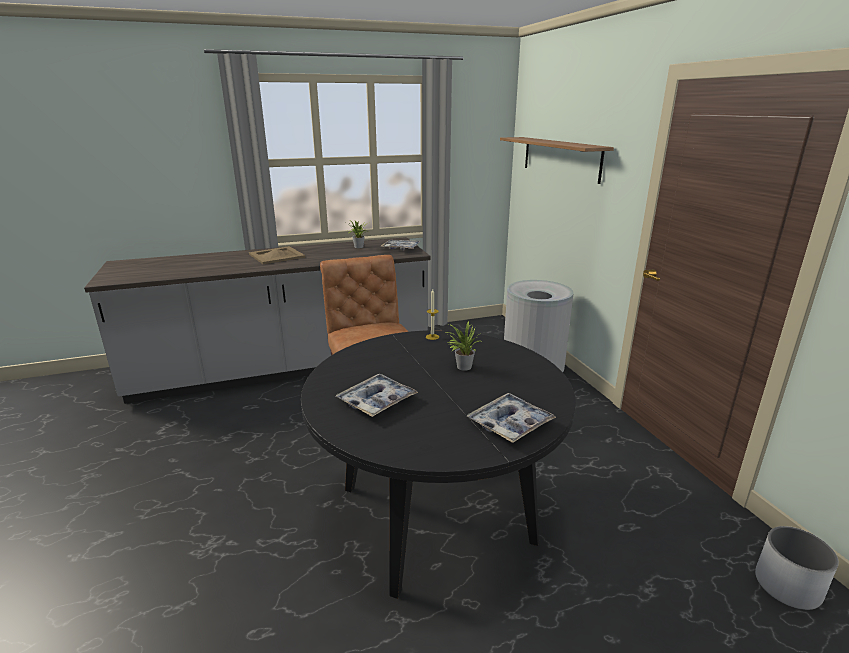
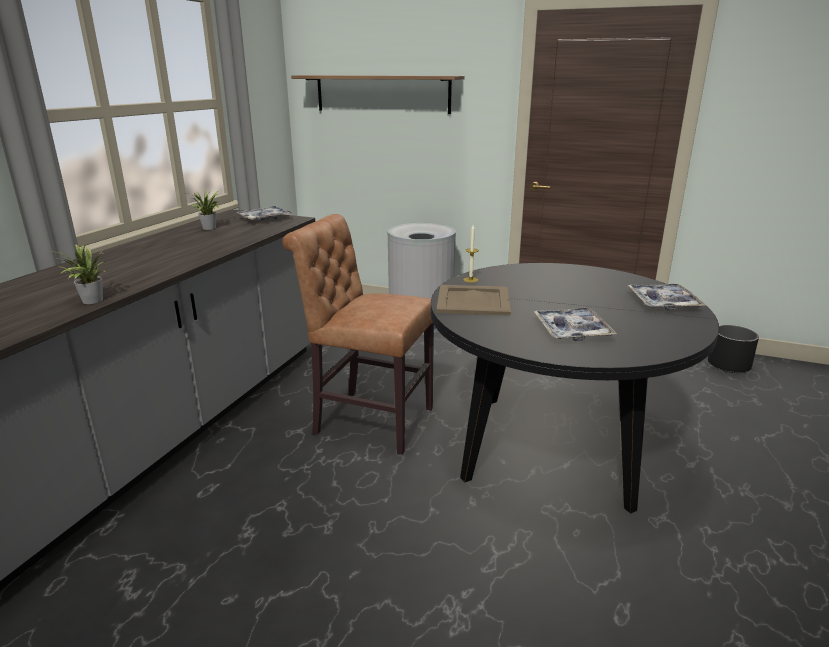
camera: 50 degrees left, 0 degrees up
beige tray [249,246,305,264] -> beige tray moved to [436,285,511,316]
potted plant [445,321,481,371] -> potted plant moved to [57,244,106,304]
white planter [755,526,839,610] -> black planter [708,325,759,373]

